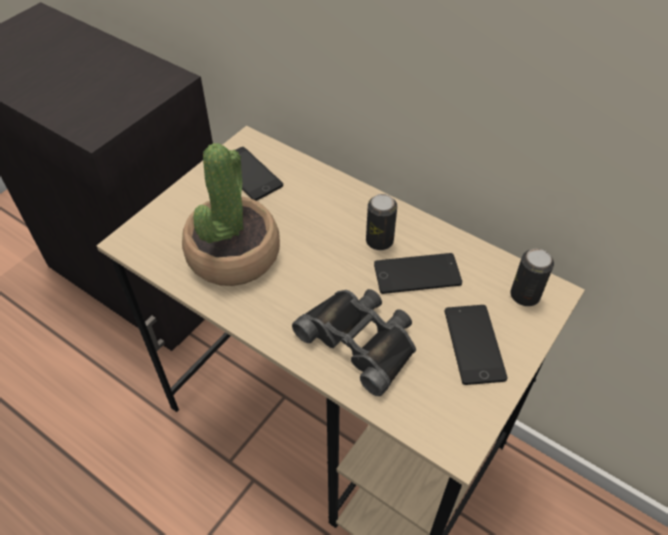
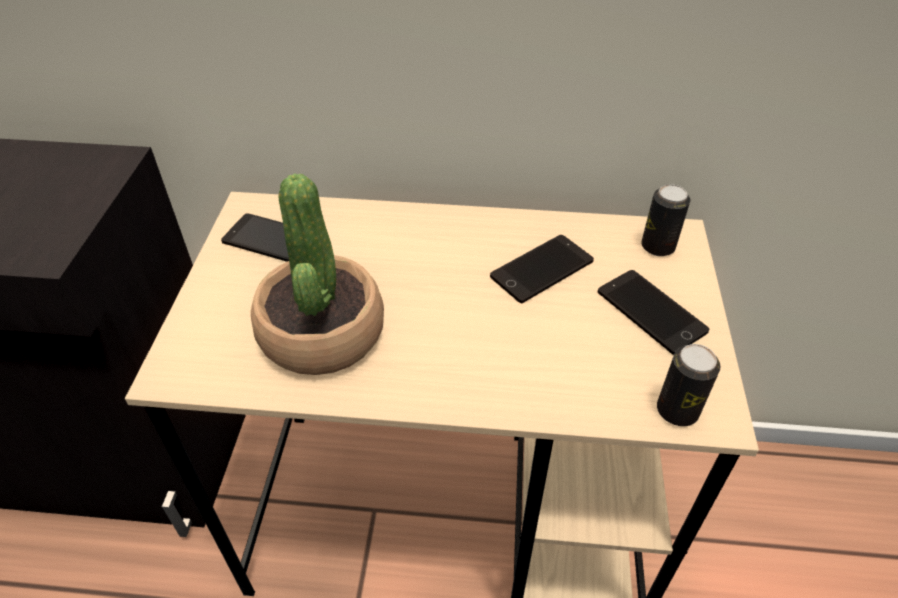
camera: 30 degrees left, 5 degrees down
black binoculars [292,289,416,396] -> none
can [366,194,397,250] -> can moved to [657,344,720,426]

